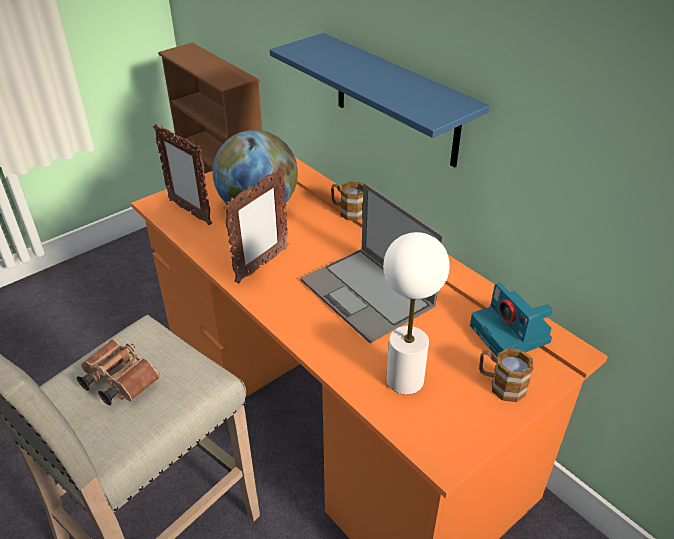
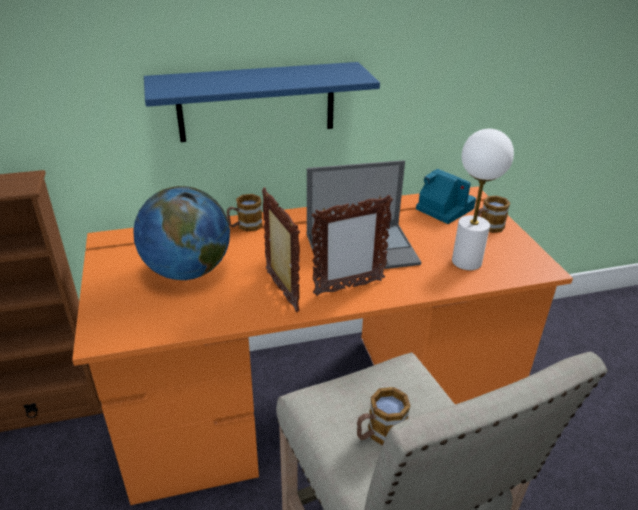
camera: 65 degrees left, 5 degrees down
brown binoculars [77,339,160,405] -> mug [357,387,410,446]
picture frame [153,124,212,225] -> picture frame moved to [311,195,393,296]
camera [470,283,553,358] -> camera turned 135 degrees counterclockwise [416,169,476,224]

